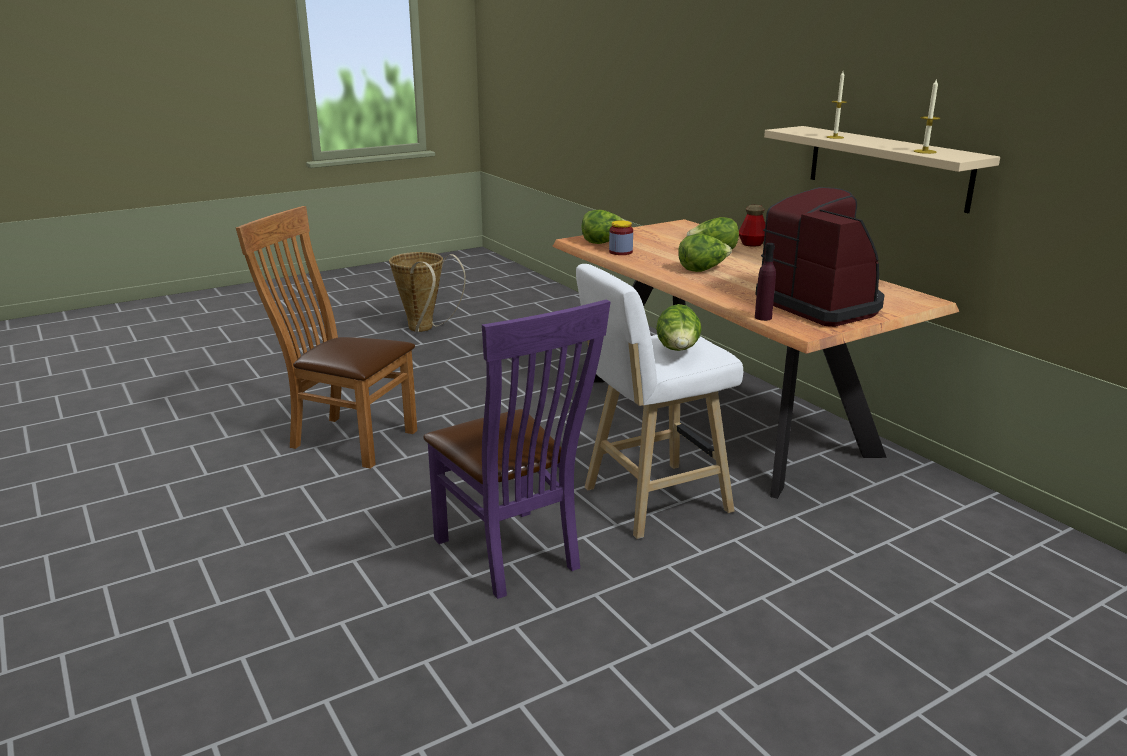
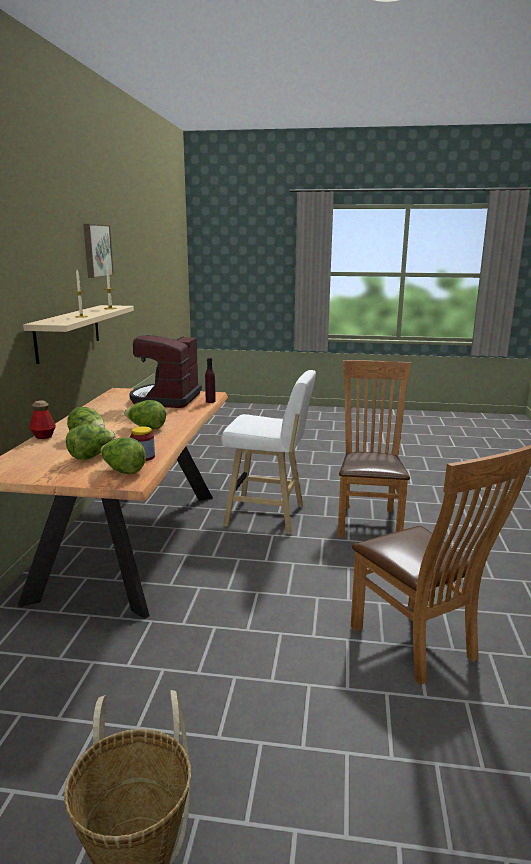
camera: 140 degrees left, 5 degrees down
purple chair [423,299,610,599] -> brown chair [338,360,411,538]
lettuce [656,304,702,351] -> lettuce moved to [66,424,116,460]
none -> picture [83,224,114,278]

